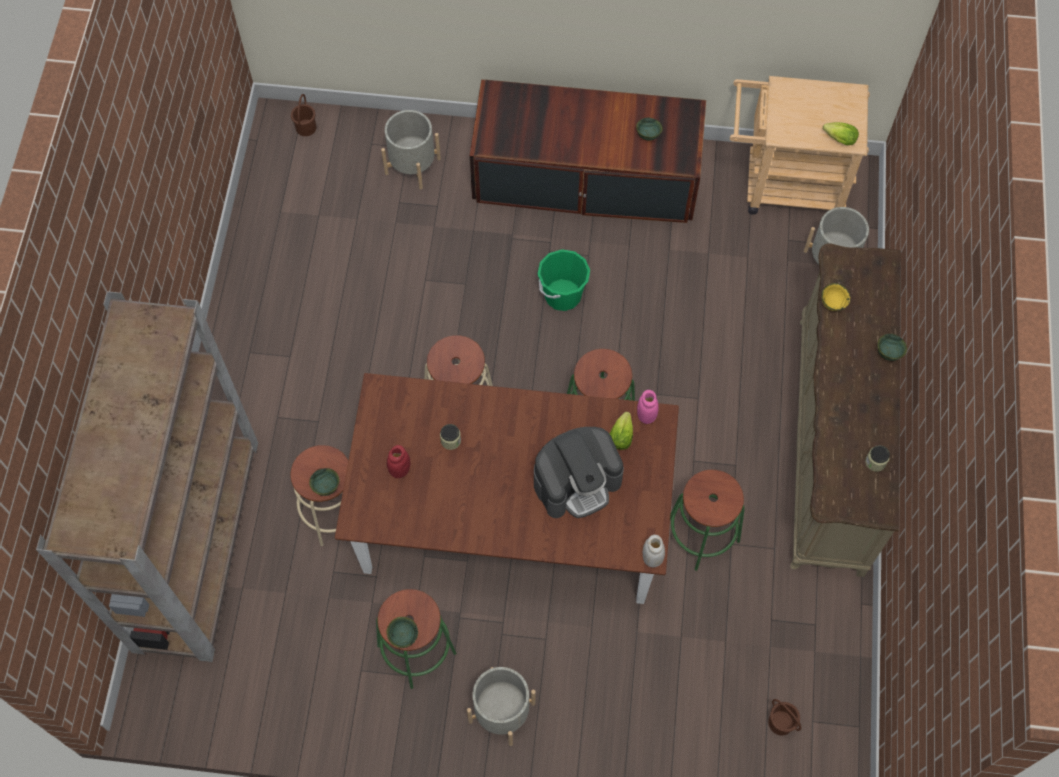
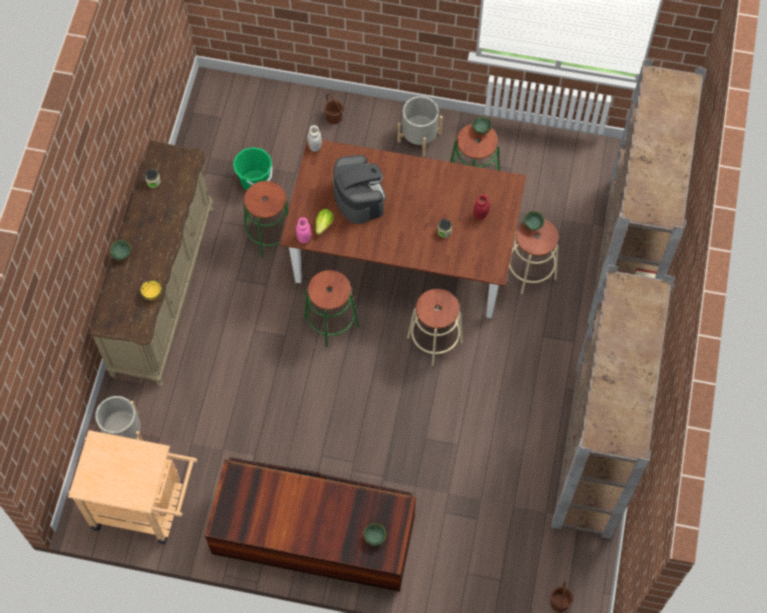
camera: 175 degrees left, 0 degrees up
grey planter [381,110,441,189] -> none
coffee machine [534,427,624,518] -> coffee machine turned 90 degrees clockwise [333,155,386,224]
green bucket [538,249,590,311] -> green bucket moved to [233,147,272,191]
green bowl [636,117,662,141] -> green bowl moved to [363,523,386,546]
brown bucket [768,699,801,735] -> brown bucket moved to [324,94,343,124]
lettuce [823,122,859,145] -> none
none -> brown bookcase [551,265,675,539]

